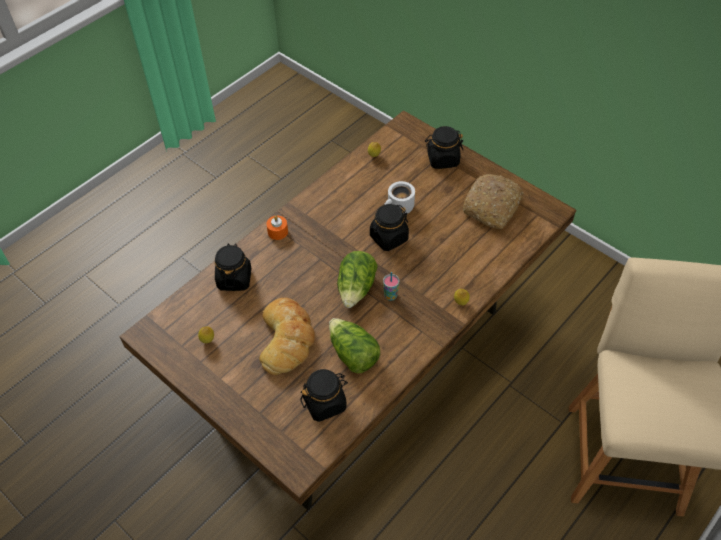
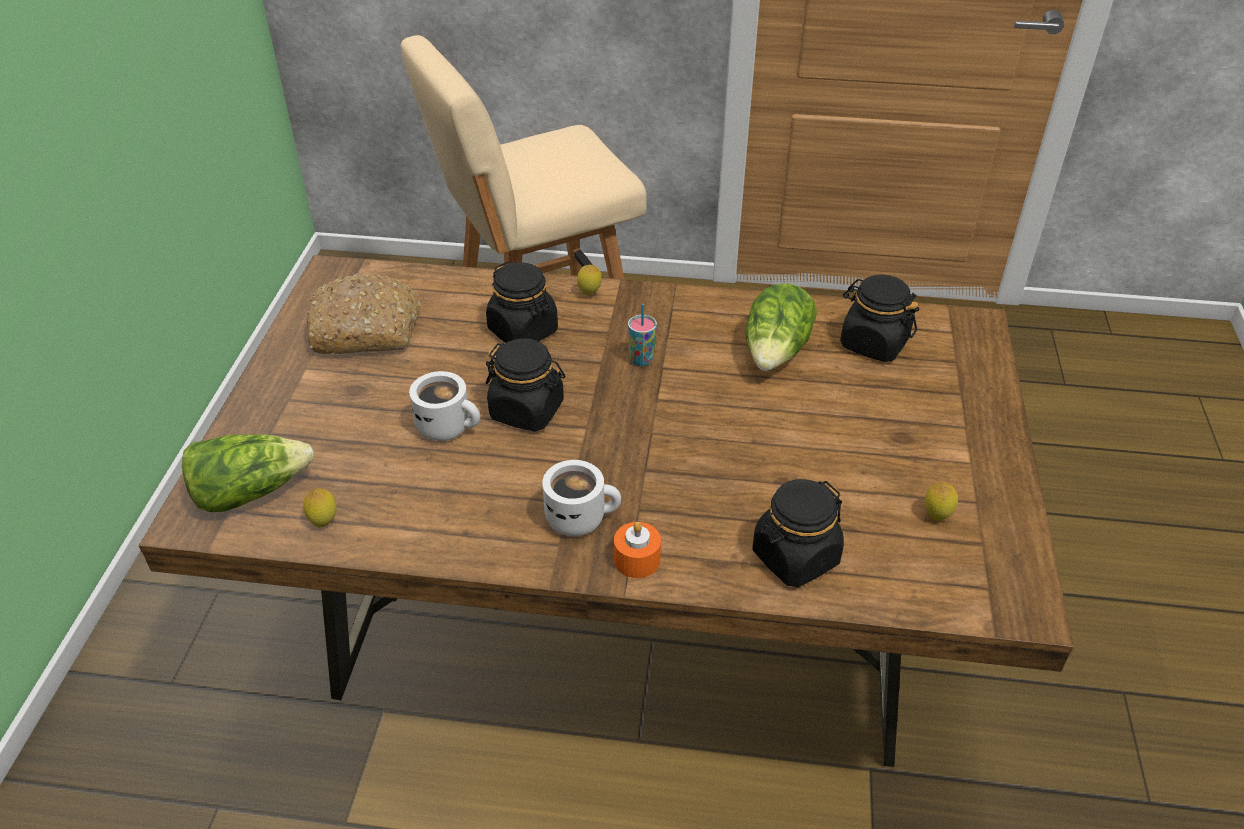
camera: 125 degrees left, 10 degrees down
bread [259,298,315,375] -> none
lettuce [337,251,378,308] -> lettuce moved to [182,434,314,512]
black jar [425,126,463,169] -> black jar moved to [486,261,558,343]
none -> white mug [542,460,621,536]

